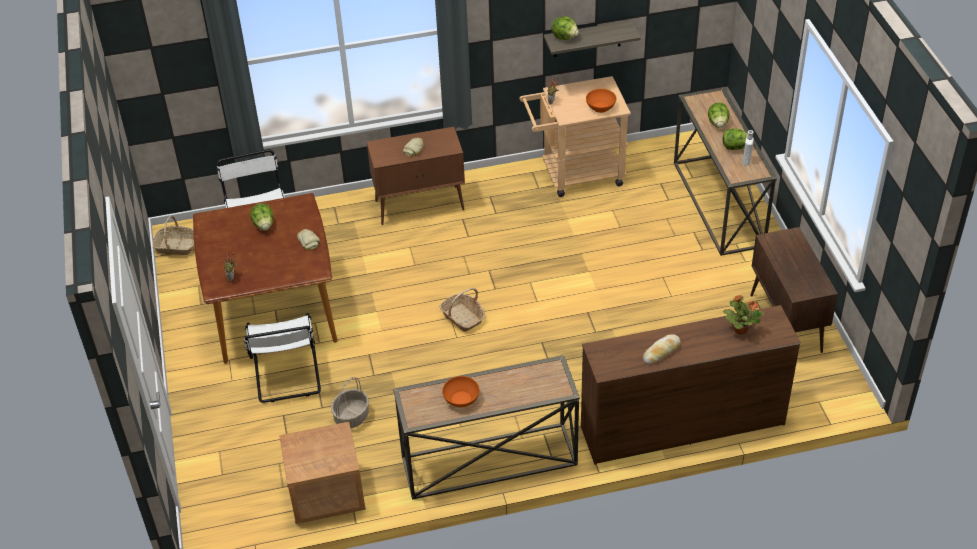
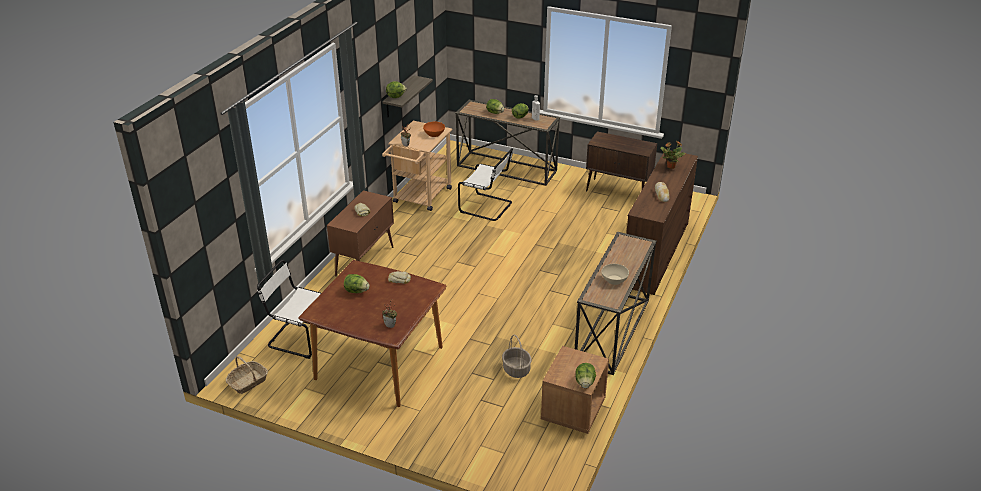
camera: 55 degrees left, 10 degrees down
white chair [244,313,321,403] -> white chair moved to [458,148,513,221]
basket [439,288,485,332] -> none
orange bowl [442,376,479,408] -> beige bowl [601,264,629,285]
none -> lettuce [575,363,596,388]

